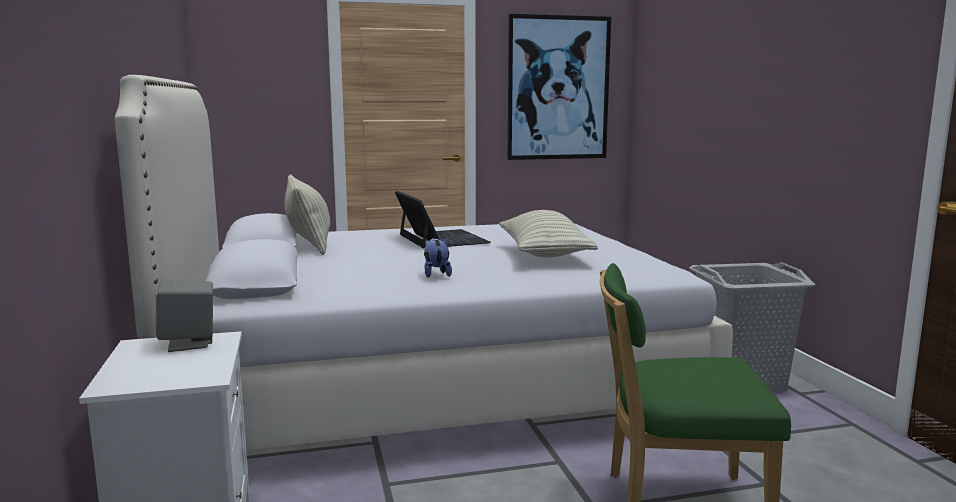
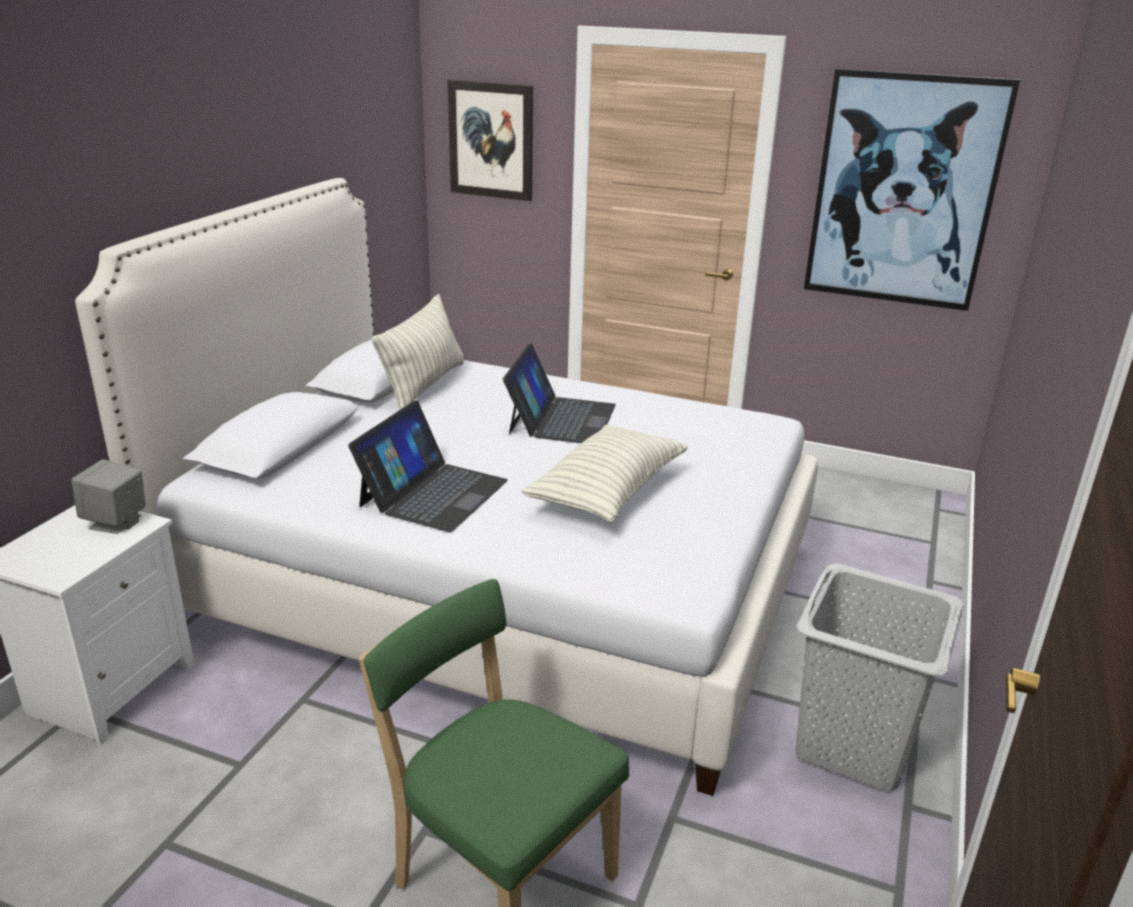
camera: 35 degrees right, 15 degrees up
plush toy [424,238,452,278] -> laptop [348,400,508,532]
none -> picture [447,80,533,201]

